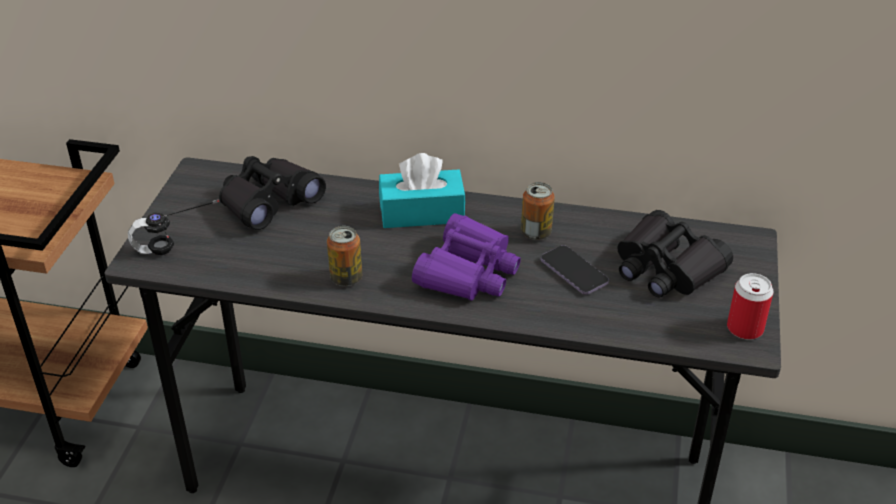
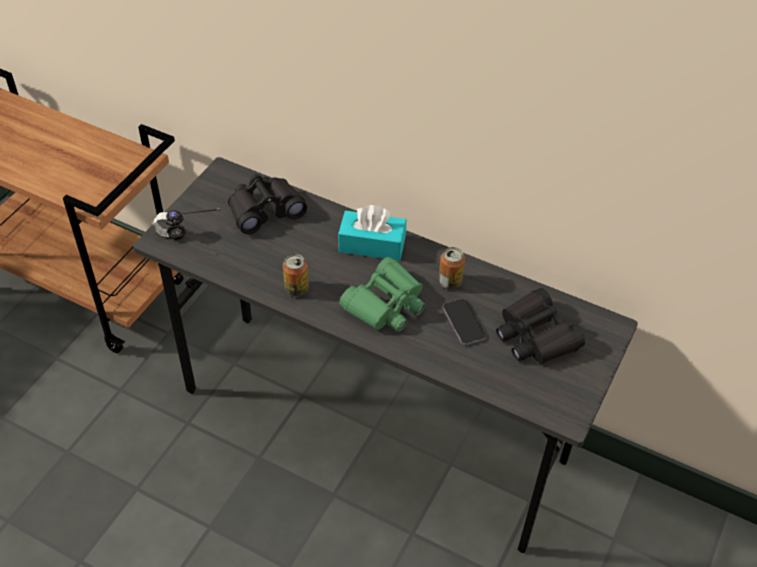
camera: 15 degrees right, 10 degrees up
purple binoculars [412,213,521,301] -> green binoculars [339,257,425,332]
can [727,273,773,340] -> none

